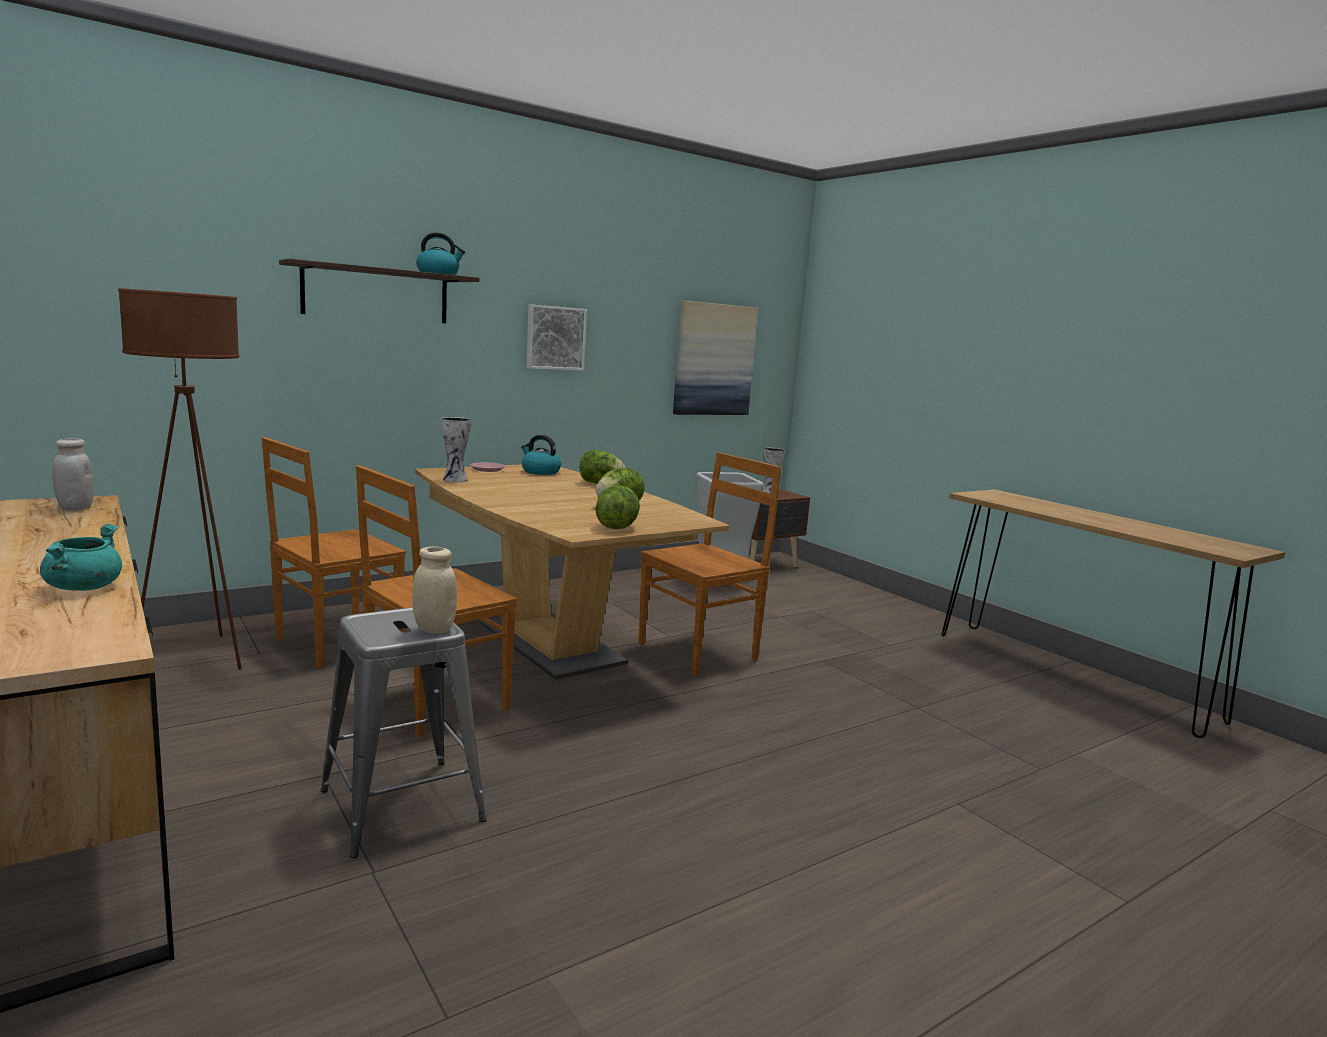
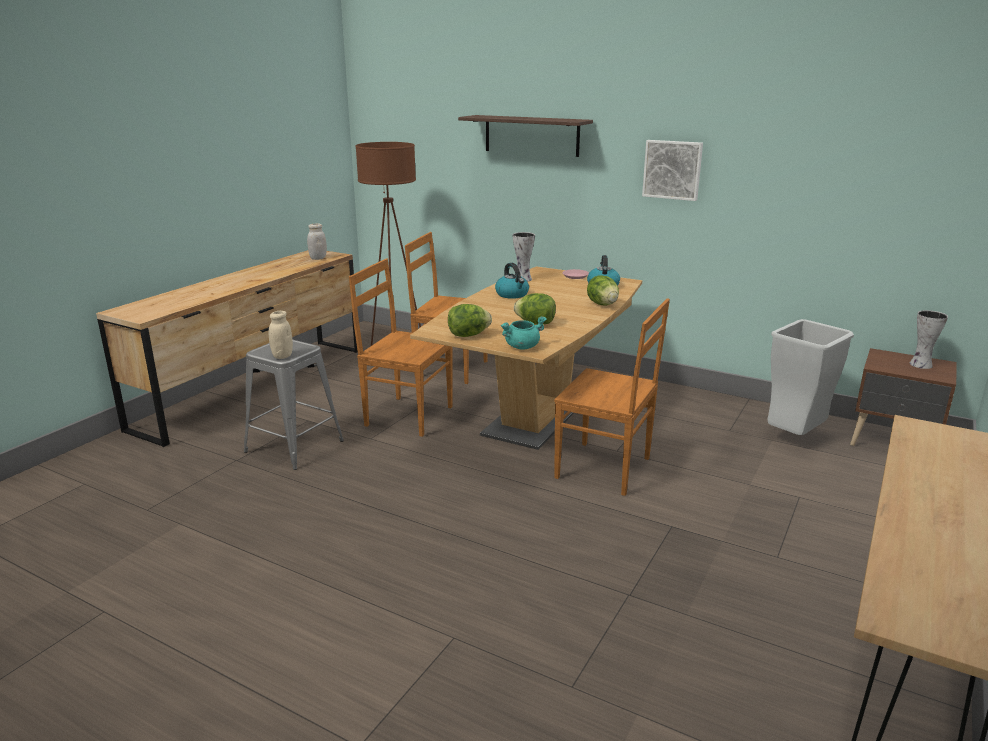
camera: 65 degrees right, 10 degrees up
turquoise cooking pot [40,524,122,591] -> turquoise cooking pot moved to [501,316,547,350]
kettle [416,233,465,275] -> kettle moved to [495,263,529,299]
picture [673,300,758,415] -> none

